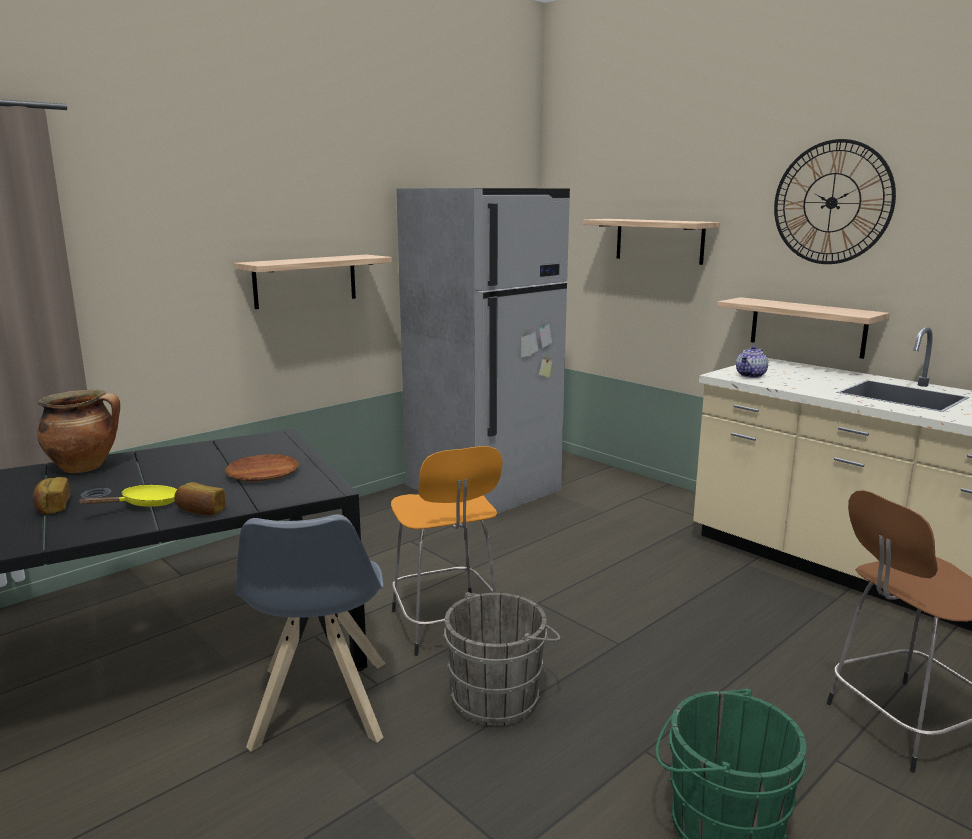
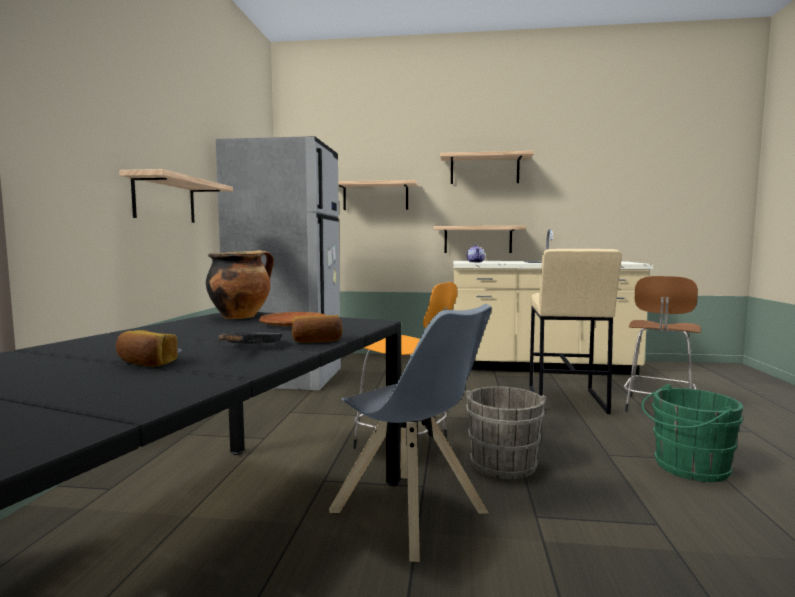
camera: 40 degrees left, 10 degrees down
cooking pot [37,390,120,473] -> cooking pot moved to [206,250,274,319]
yellow frying pan [78,485,177,507] -> black frying pan [218,333,283,344]
wall clock [774,139,896,264] -> shelf [440,151,534,184]
none -> beige stool [529,249,622,414]

